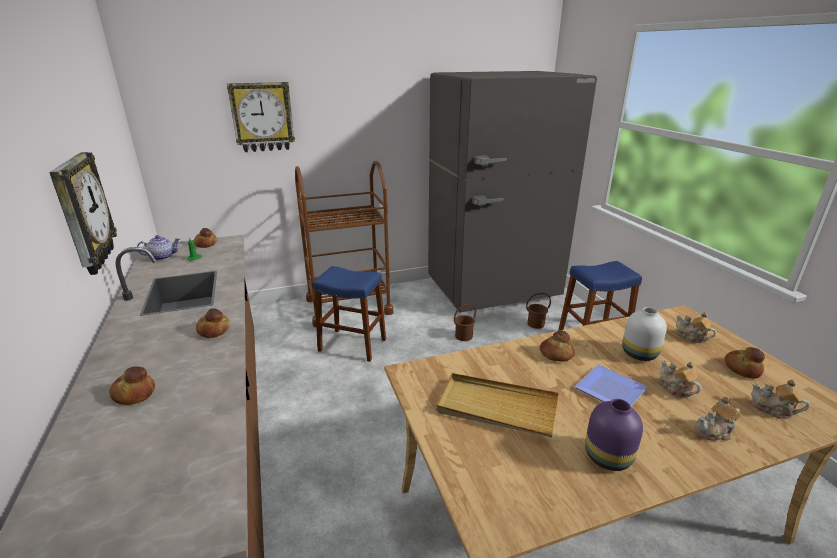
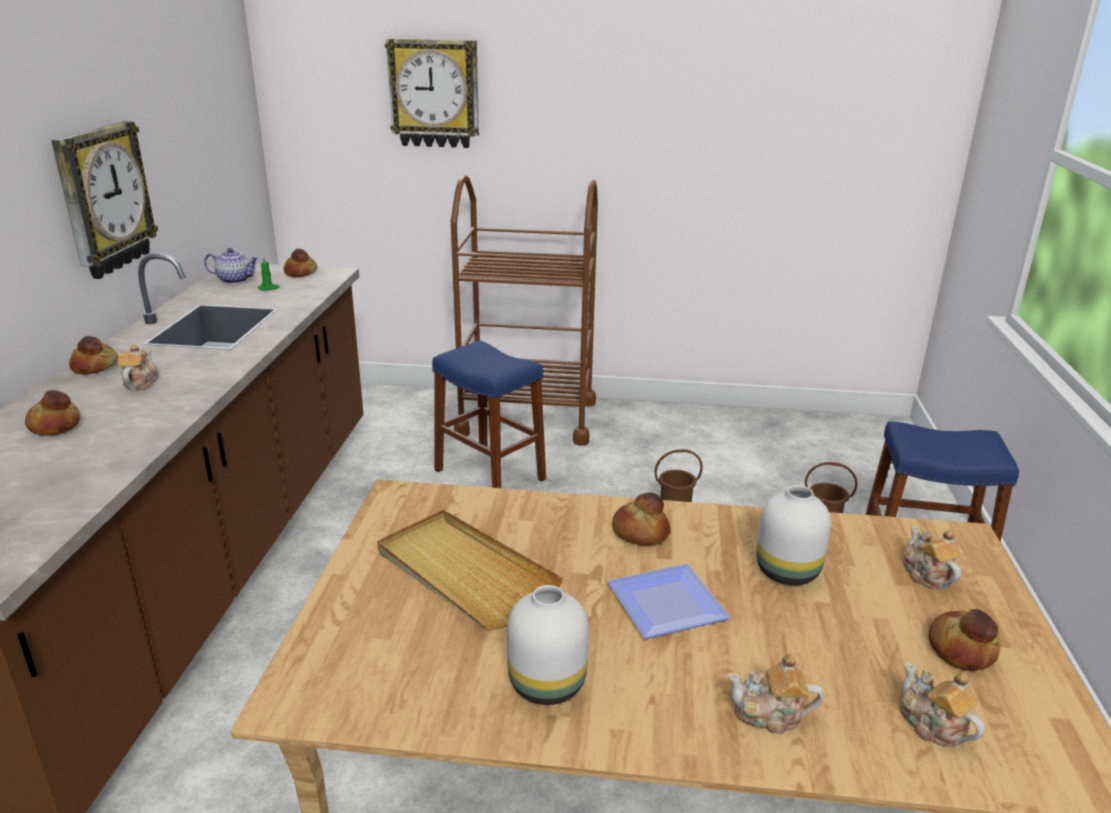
camera: 25 degrees right, 0 degrees up
bread [196,308,230,338] -> bread moved to [69,336,118,375]
grey fridge [428,71,597,313] -> none
purple vase [585,399,643,471] -> white vase [507,585,589,705]
teapot [658,360,702,398] -> teapot moved to [118,344,159,391]

